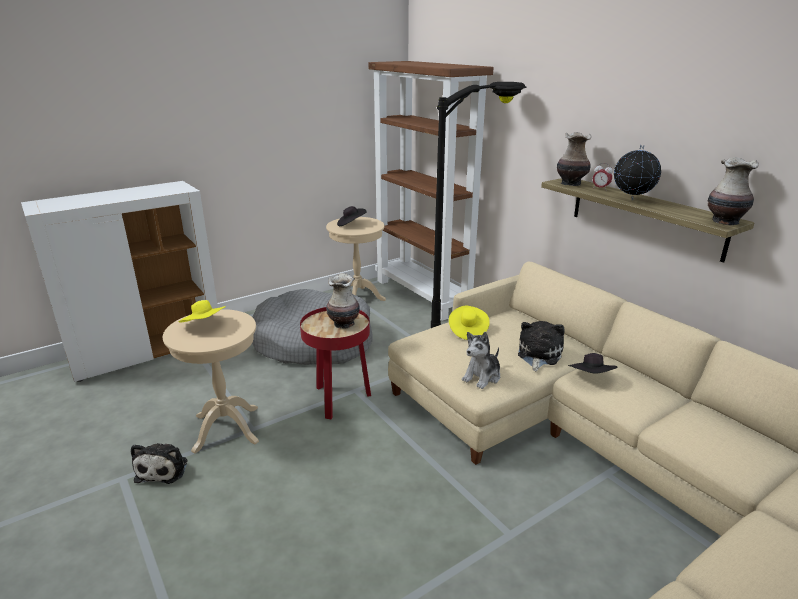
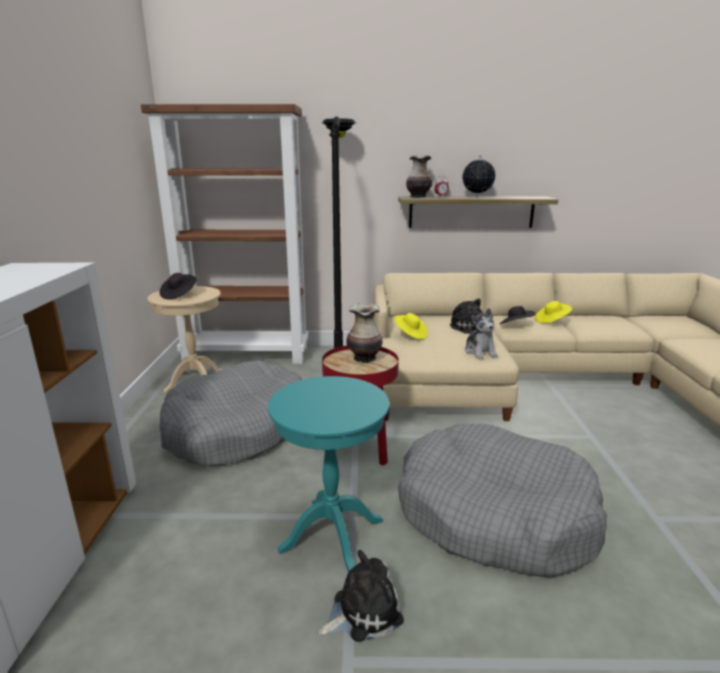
camera: 55 degrees left, 5 degrees down
plush toy [131,443,187,484] -> plush toy turned 60 degrees counterclockwise [319,550,404,642]
beige side table [163,309,259,454] -> turquoise side table [268,376,389,572]
yellow hat [178,300,226,322] -> yellow hat moved to [535,301,572,323]
vase [707,157,759,225] -> none
none -> grey dog bed [398,424,607,578]

